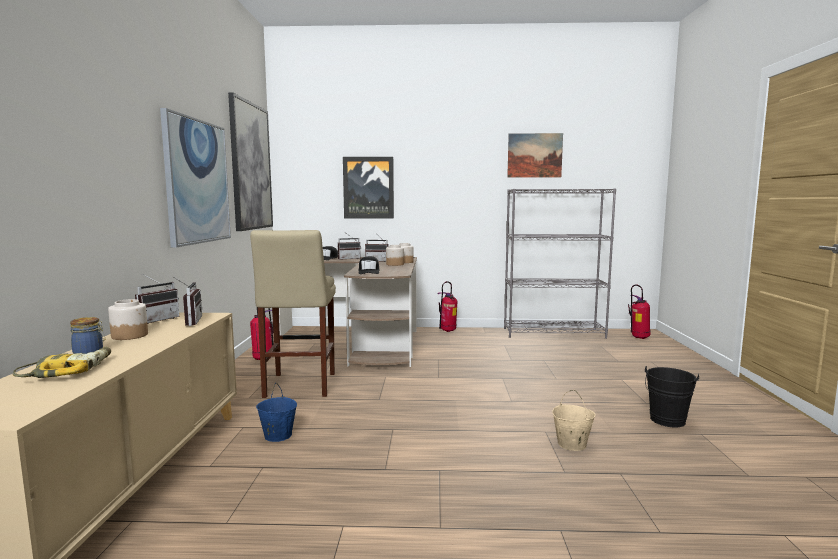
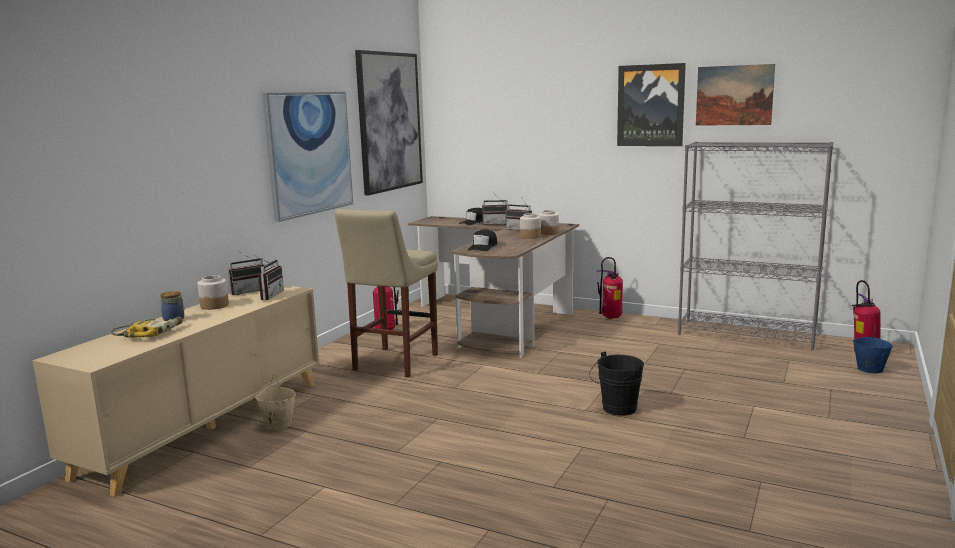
camera: 25 degrees right, 5 degrees up
blue bucket [256,383,297,442] -> blue bucket moved to [853,324,893,373]
picture [343,157,394,219] -> picture moved to [617,63,686,146]
beige bucket [552,390,595,451] -> beige bucket moved to [255,374,296,430]
black bucket [645,366,699,427] -> black bucket moved to [589,351,644,416]

